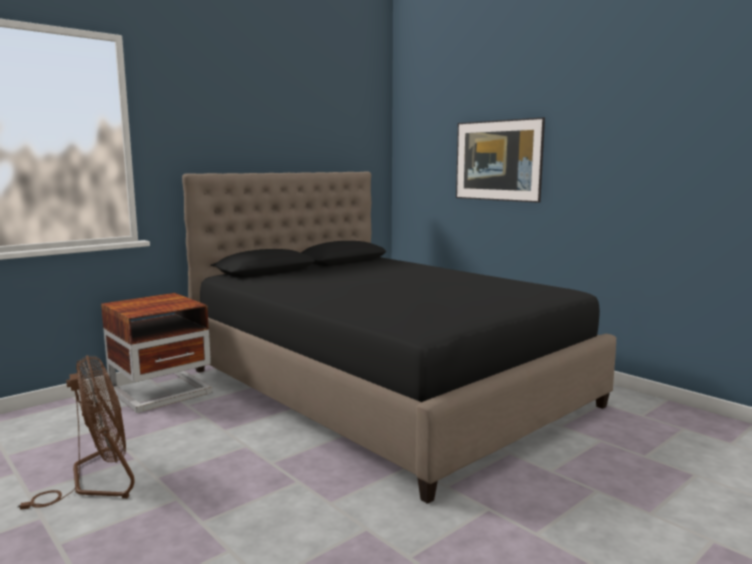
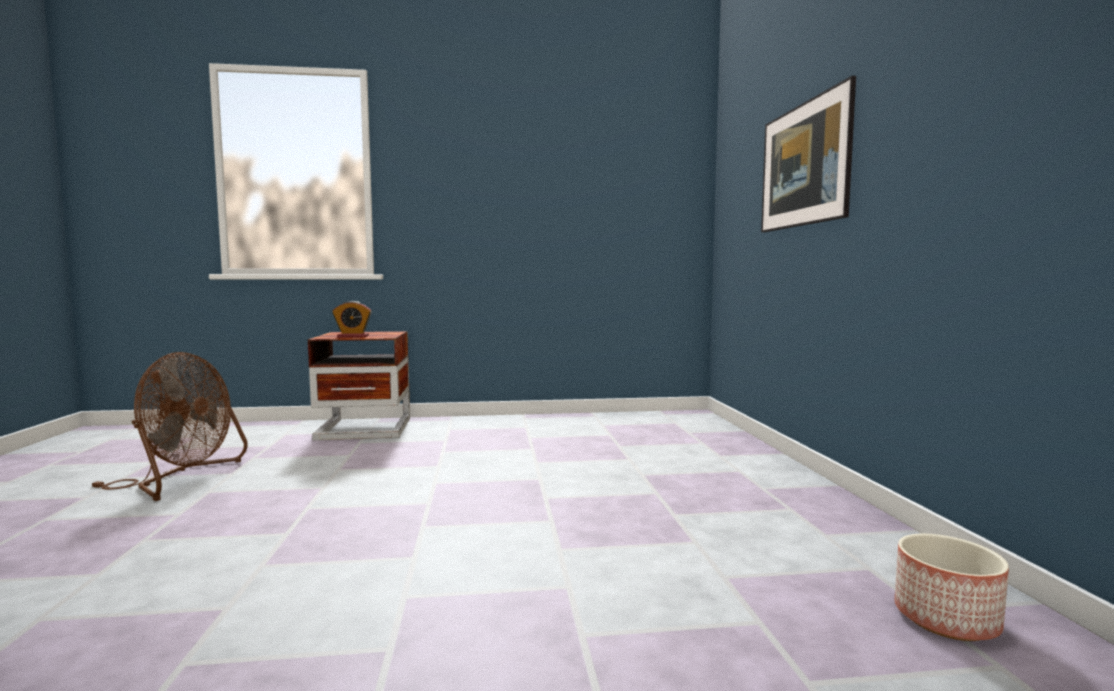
camera: 35 degrees right, 5 degrees down
black bed [182,172,616,504] -> none
none -> alarm clock [332,301,372,338]
none -> planter [895,534,1009,641]

